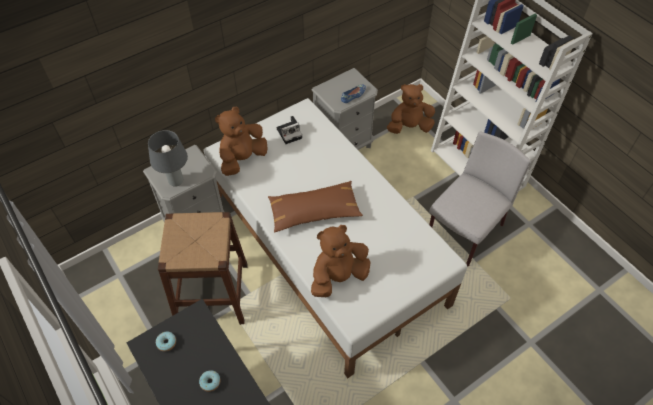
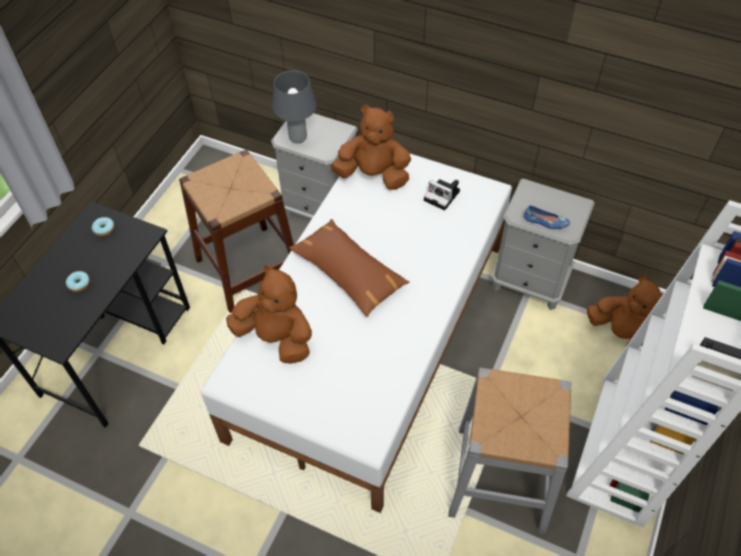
camera: 60 degrees right, 0 degrees up
grey chair [429,131,531,267] -> grey stool [448,368,571,534]

